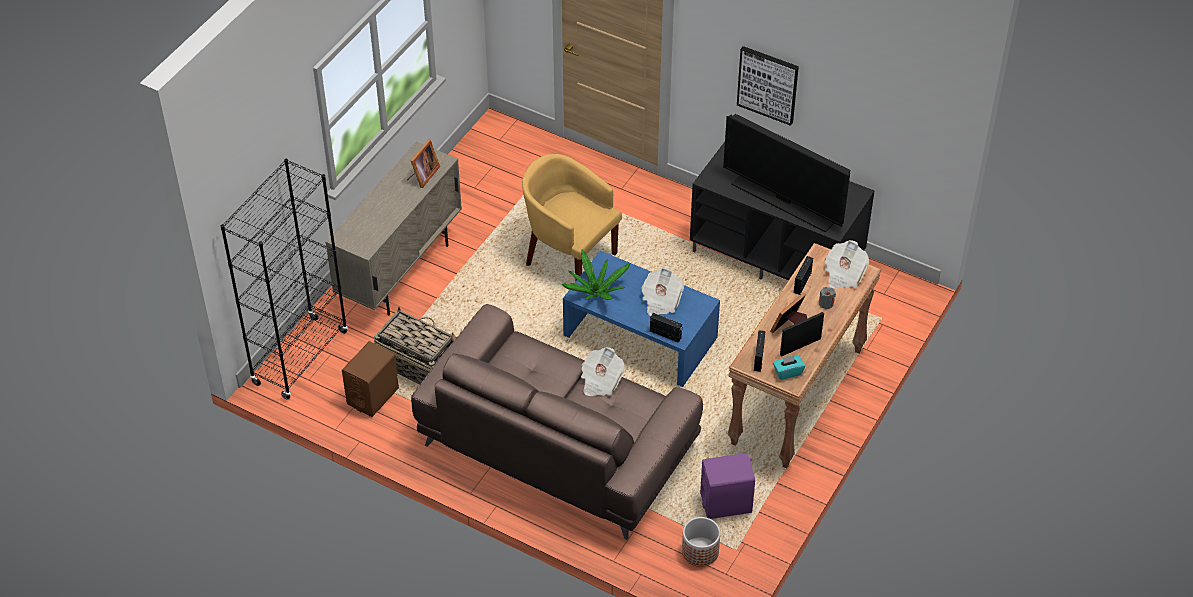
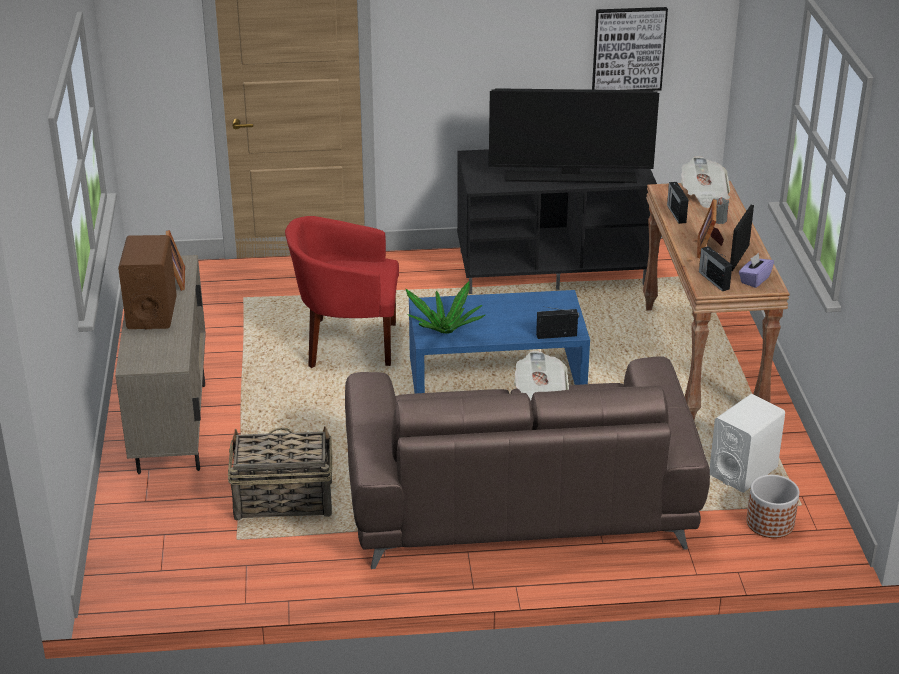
camera: 35 degrees left, 15 degrees down
black bookcase [220,159,348,400] -> none
brown speaker [342,341,399,417] -> brown speaker moved to [118,235,177,329]
yellow armchair [522,154,622,281] -> red armchair [285,216,399,368]
newspaper [641,268,684,316] -> none
purple speaker [700,453,755,519] -> white speaker [709,394,785,493]
picture [737,46,799,126] -> picture moved to [592,7,668,91]
turquoise tissue box [773,355,805,380] -> purple tissue box [739,253,774,288]

